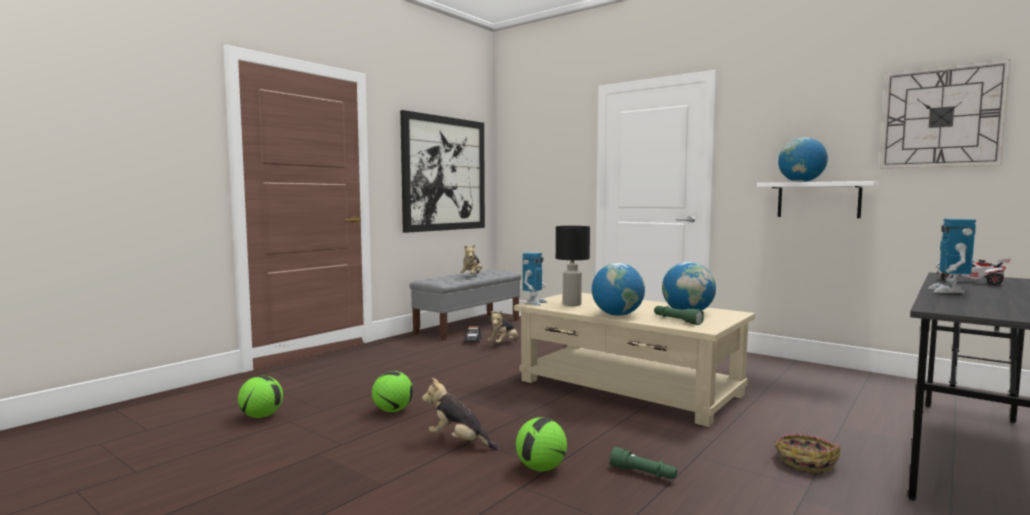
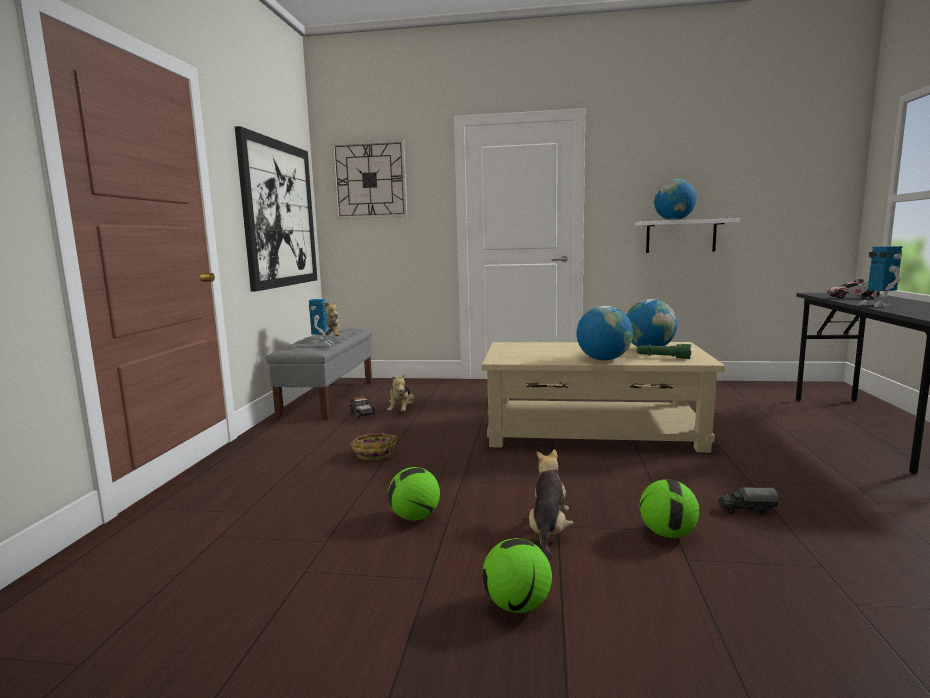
camera: 30 degrees left, 5 degrees up
football [238,376,283,418] -> football moved to [483,538,552,613]
plush toy [422,378,499,450] -> plush toy turned 105 degrees clockwise [529,449,573,560]
toy robot [523,252,548,306] -> toy robot moved to [309,299,334,347]
black table lamp [556,226,590,306] -> none
green flashlight [610,447,677,479] -> toy truck [718,487,778,515]
basket [775,434,840,473] -> basket moved to [350,433,397,461]
wall clock [880,59,1010,168] -> wall clock moved to [331,139,407,219]

